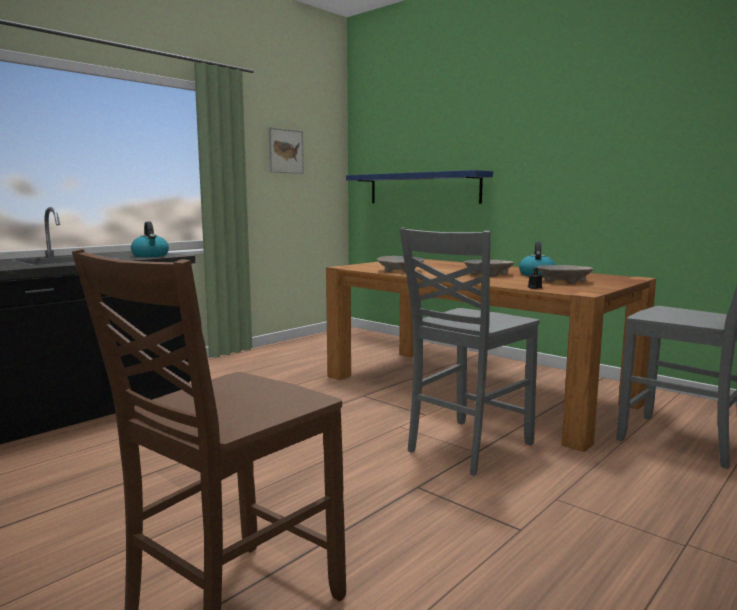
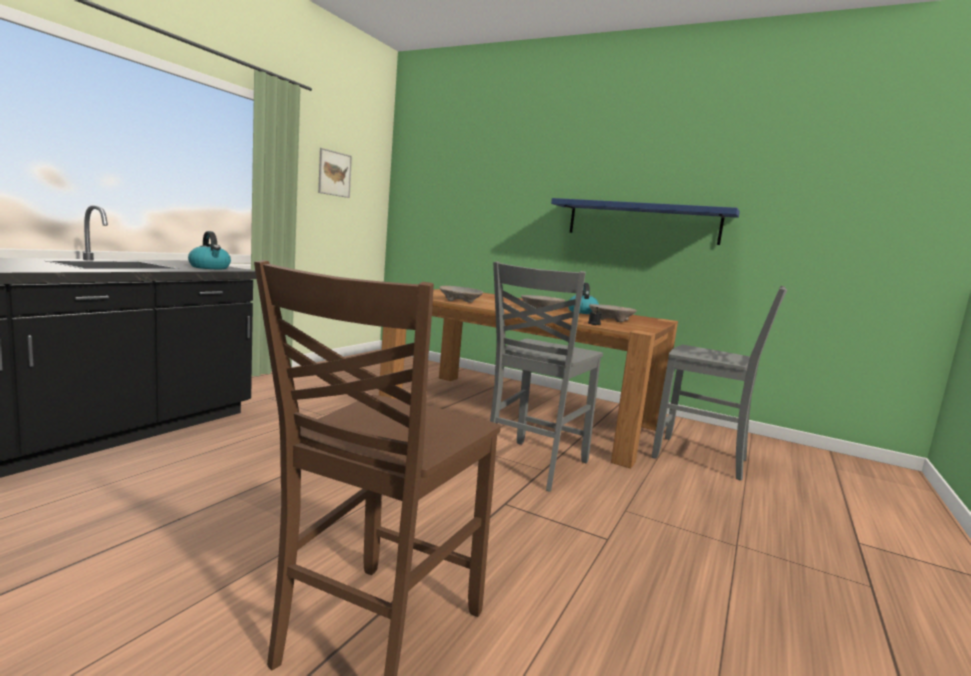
camera: 15 degrees left, 0 degrees up
blue shelf [346,170,493,204] -> blue shelf moved to [551,198,740,245]

